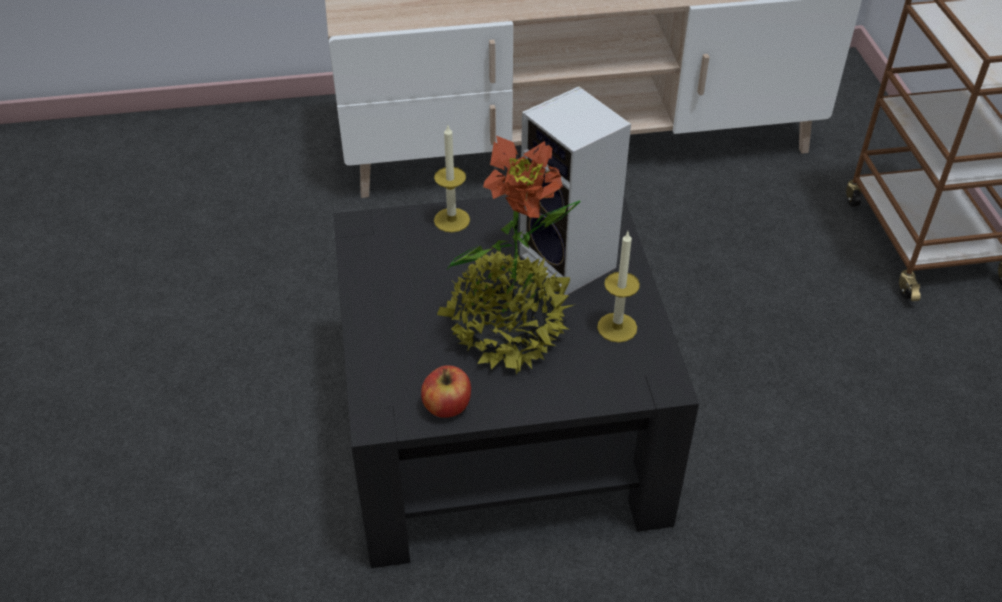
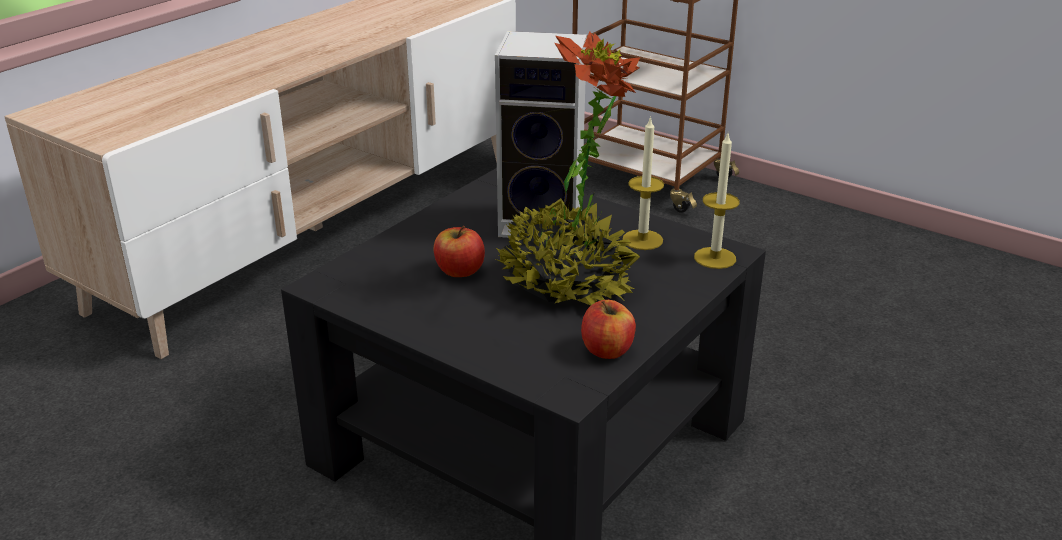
camera: 45 degrees left, 15 degrees down
candle [434,126,470,233] -> candle moved to [694,134,739,269]
none -> apple [434,226,485,277]

